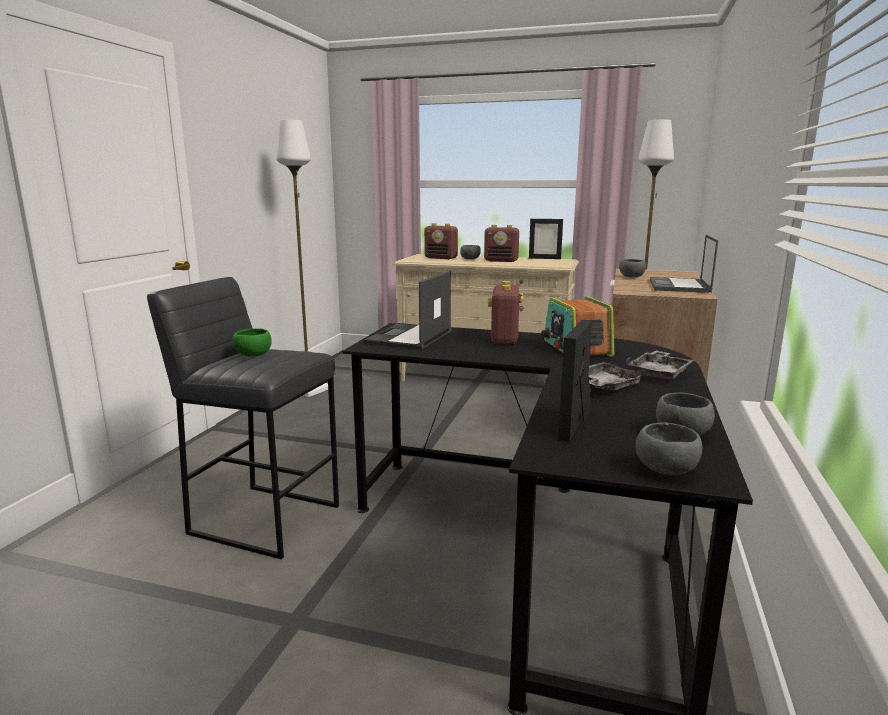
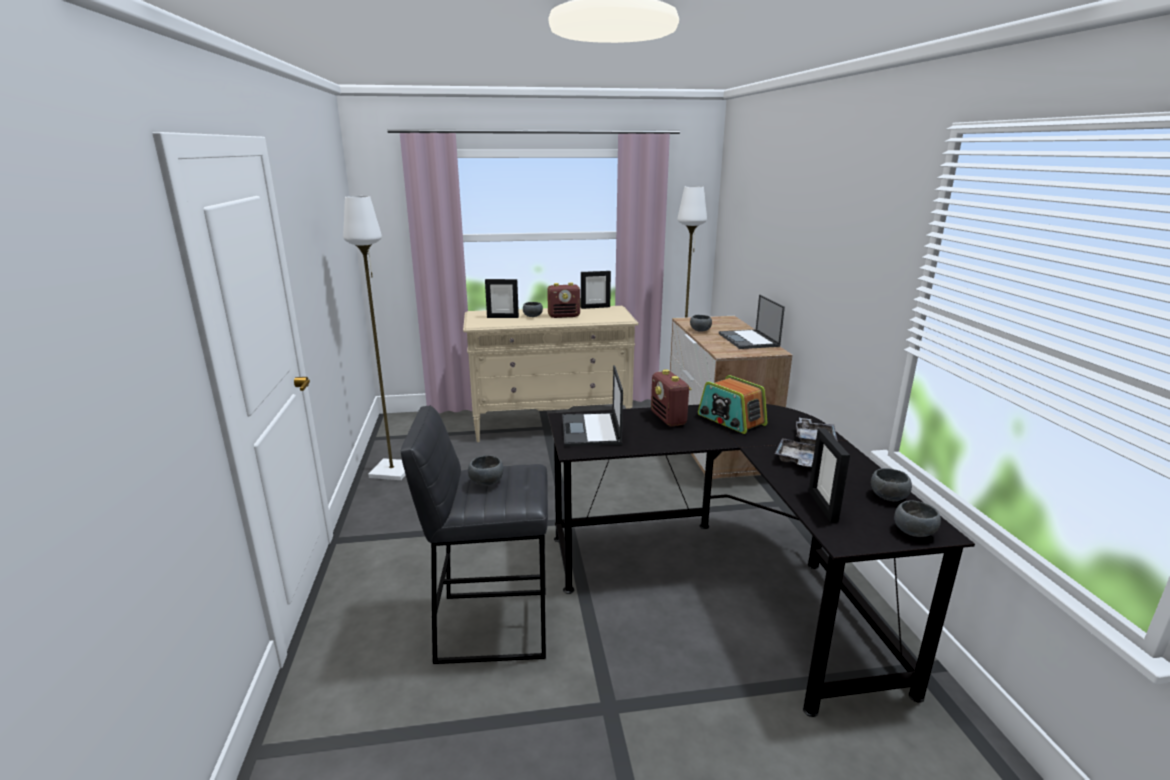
camera: 25 degrees left, 5 degrees up
green bowl [232,328,272,357] -> grey bowl [468,455,503,486]
radio [424,223,458,259] -> picture frame [485,279,519,318]

